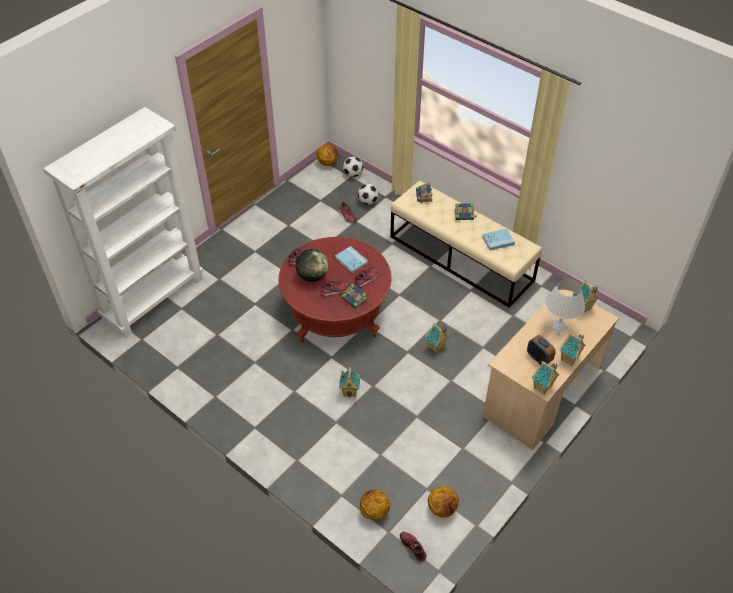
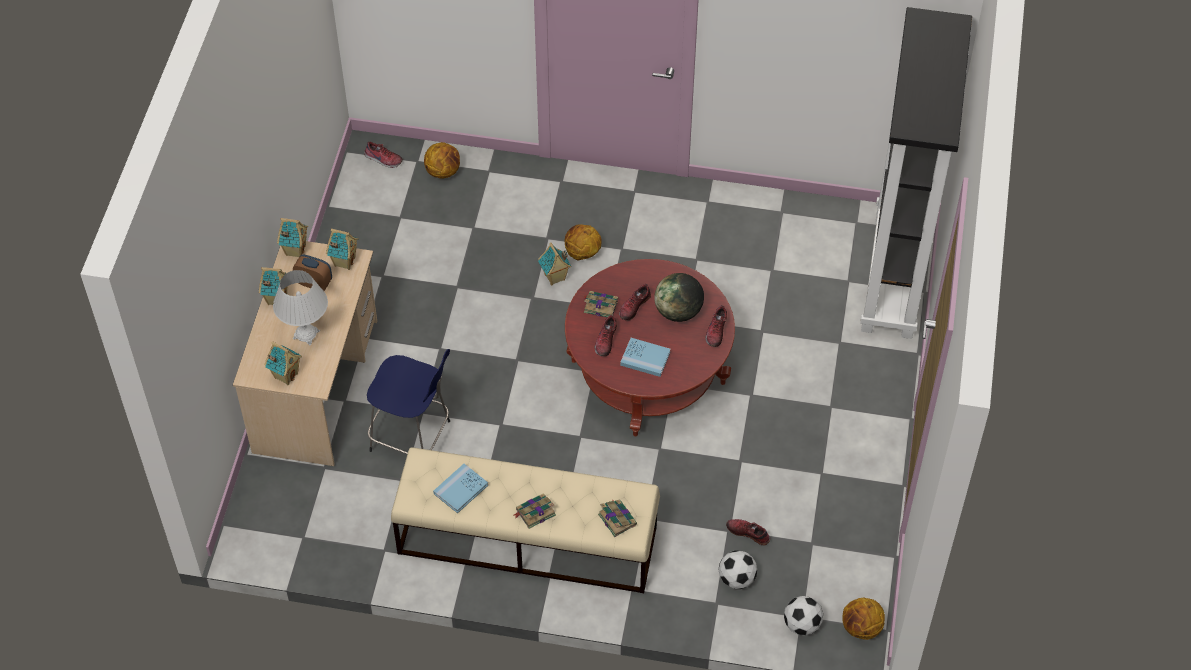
camera: 150 degrees right, 5 degrees up
white bookcase [43,107,203,338] -> black bookcase [860,7,972,339]
toy house [425,323,449,353] -> toy house moved to [326,229,359,270]
basketball [428,486,459,517] -> basketball moved to [565,224,602,260]
none -> blue stool [367,349,450,454]

